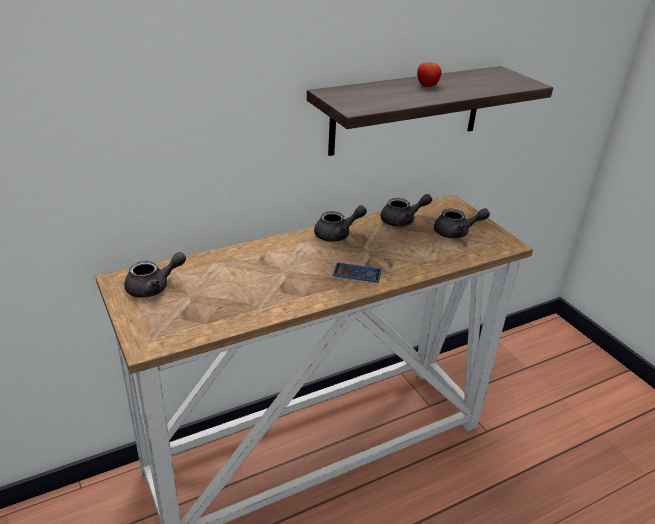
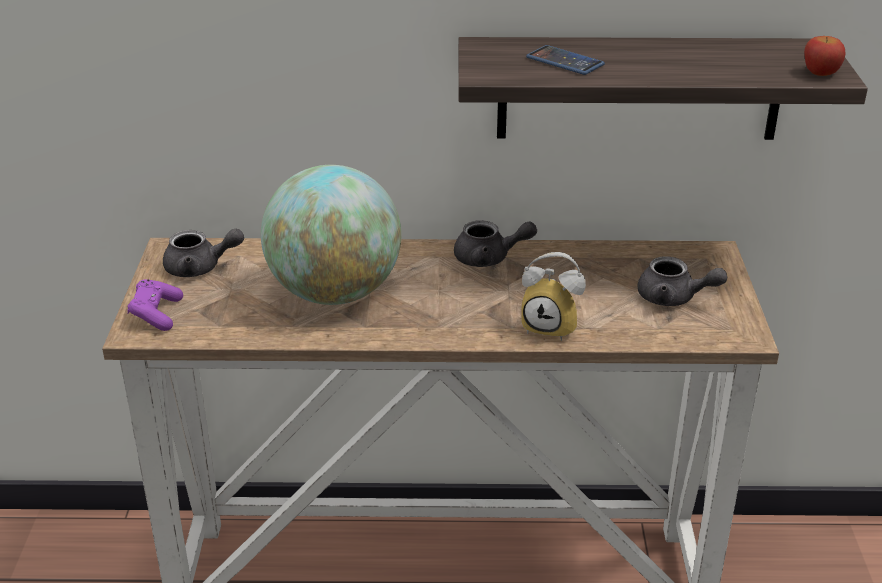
camera: 30 degrees right, 0 degrees up
phone [333,263,382,283] -> phone moved to [526,45,605,75]
grey teapot [381,194,432,227] -> none
apple [417,62,442,87] -> apple moved to [804,36,845,76]
none -> purple game controller [128,279,183,331]
none -> globe [261,165,401,305]
none -> alarm clock [521,252,586,341]

